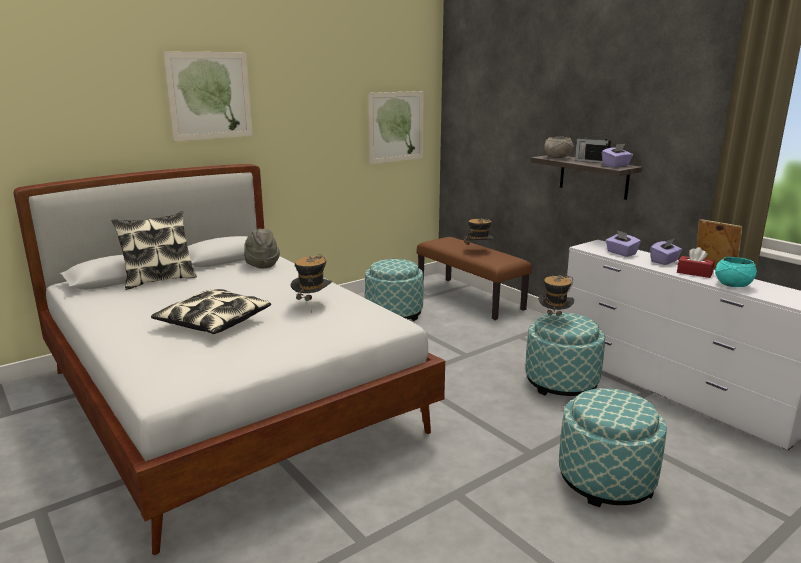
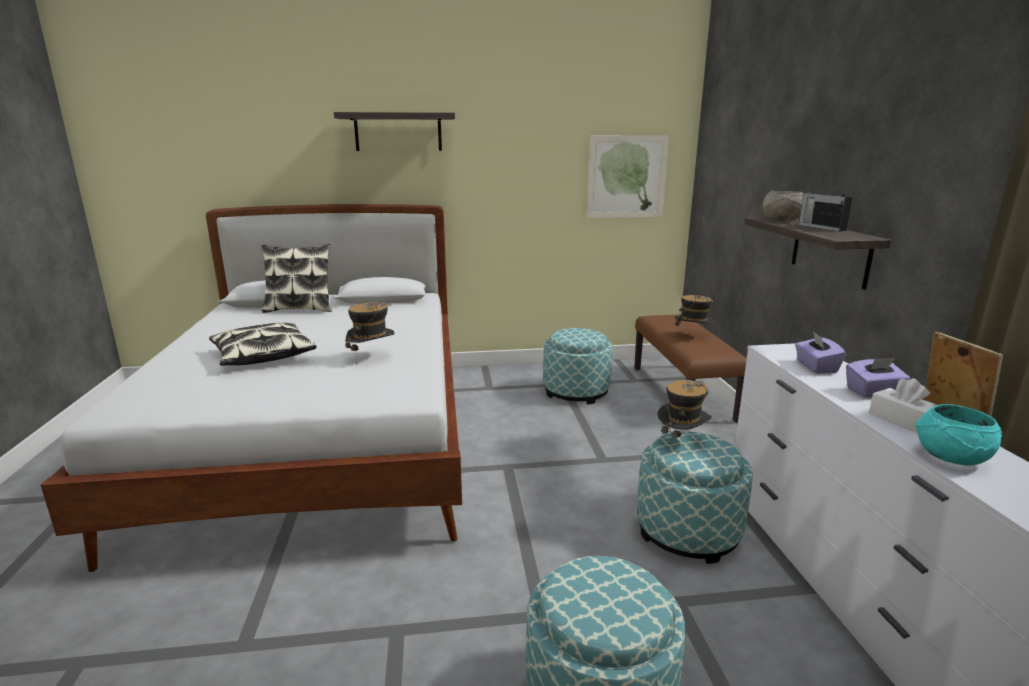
camera: 30 degrees right, 0 degrees up
picture [163,51,253,142] -> shelf [334,112,455,151]
grey hat [244,229,280,268] -> none
purple tissue box [602,144,633,167] -> none
red tissue box [677,247,715,278] -> white tissue box [869,378,937,433]

